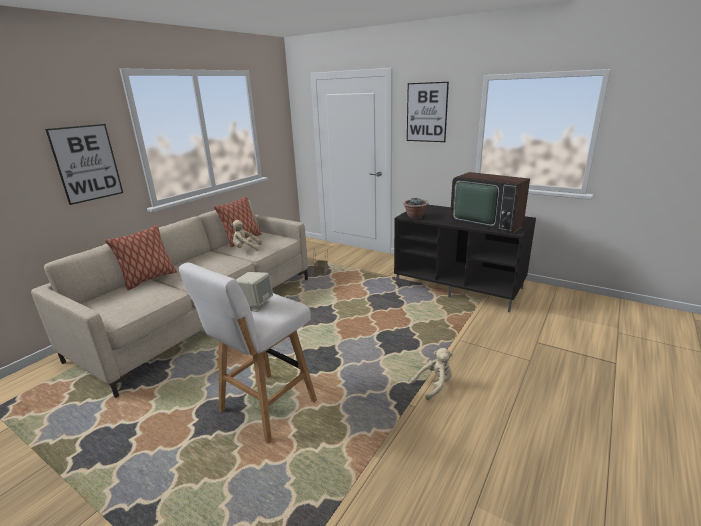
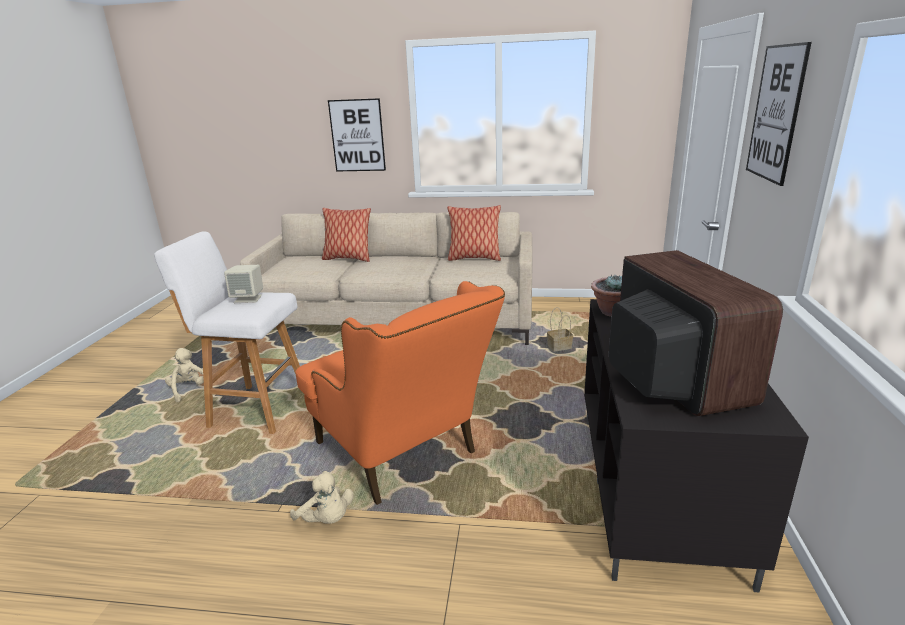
camera: 65 degrees right, 0 degrees up
beige plush toy [231,220,262,251] -> beige plush toy moved to [165,348,204,402]
television [450,172,530,233] -> television turned 150 degrees clockwise [609,250,783,416]
none -> orange armchair [295,281,505,505]

